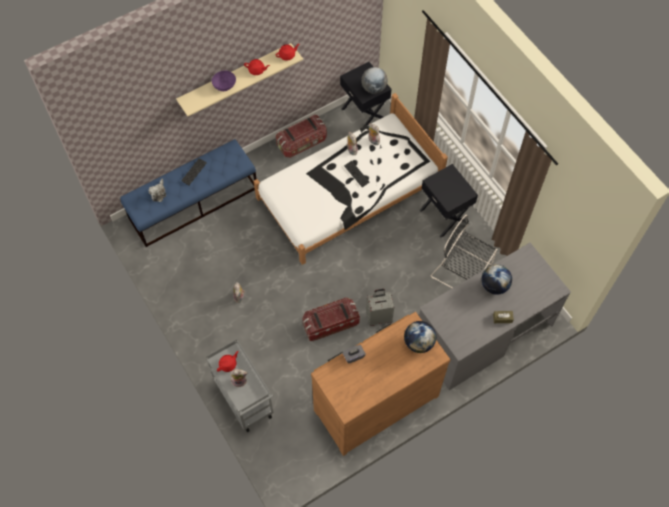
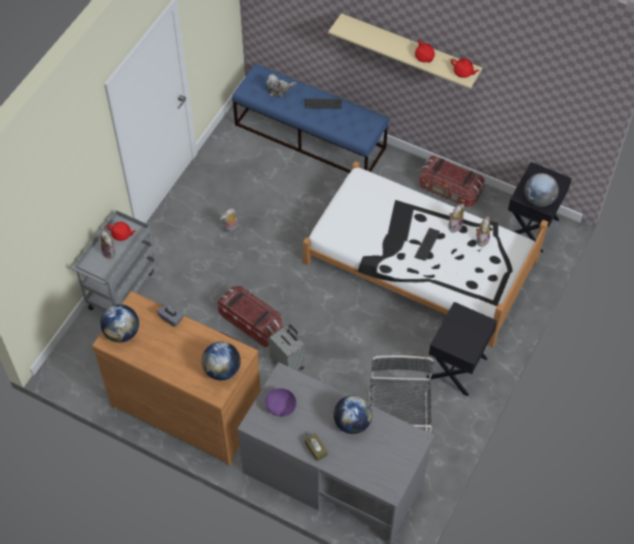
camera: 60 degrees right, 5 degrees down
purple bowl [212,71,236,91] -> purple bowl moved to [265,388,296,417]
none -> globe [101,304,139,343]

